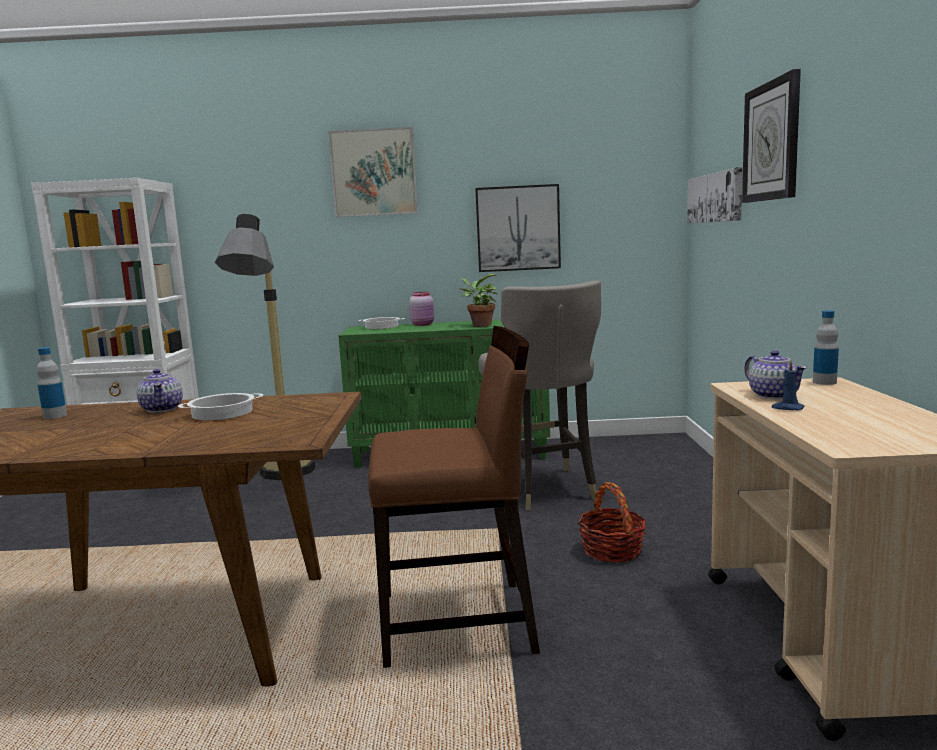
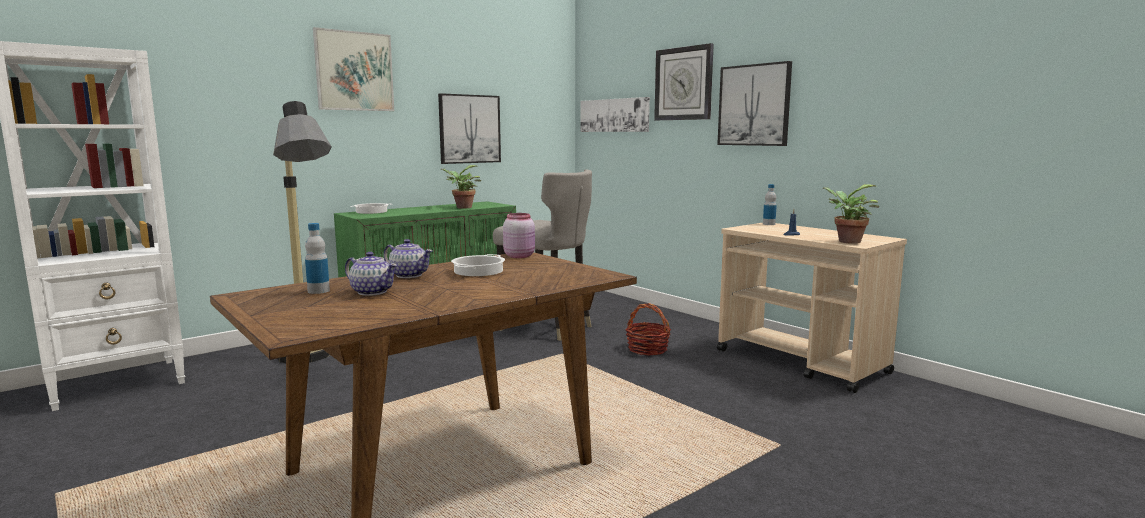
camera: 40 degrees left, 0 degrees up
brown chair [368,326,540,668] -> none
pink jar [409,292,434,326] -> pink jar moved to [503,213,535,258]
teapot [744,350,807,399] -> teapot moved to [345,252,397,296]
none -> picture [717,61,792,146]
none -> potted plant [823,184,880,244]

